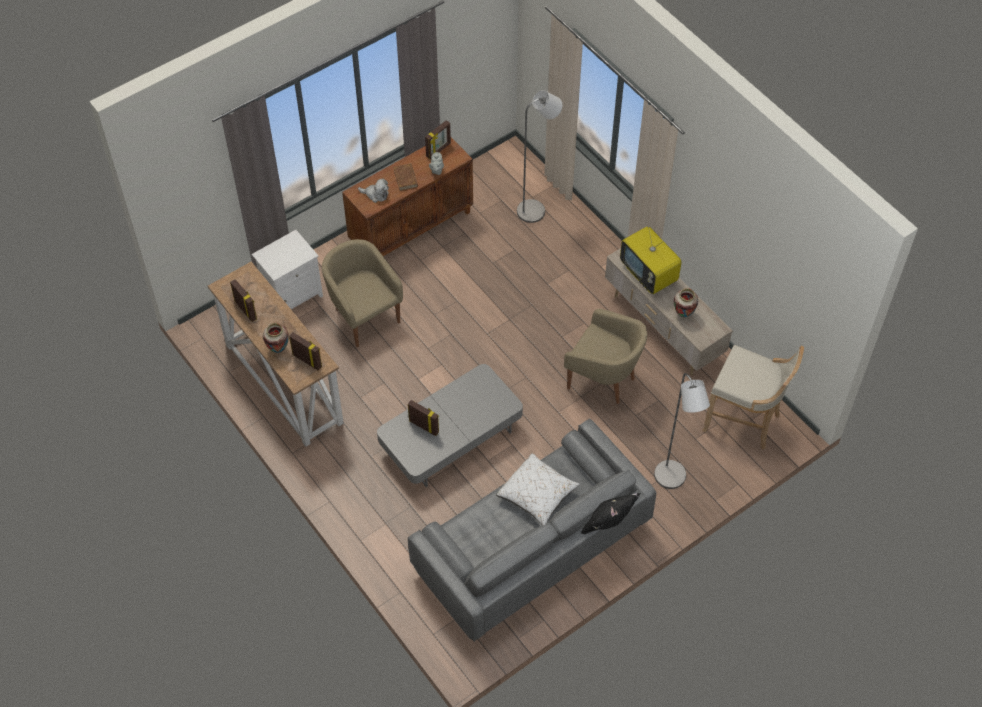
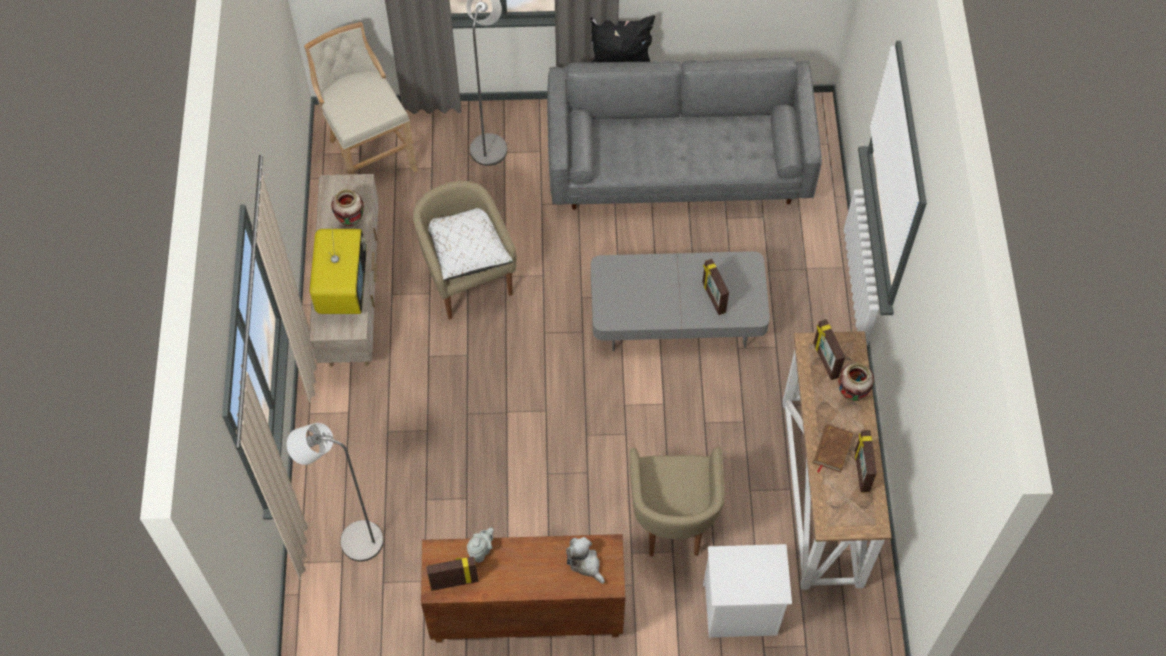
camera: 145 degrees left, 5 degrees up
brown book [393,163,418,191] -> brown book moved to [813,424,853,473]
white pillow [496,453,580,525] -> white pillow moved to [428,208,513,281]

